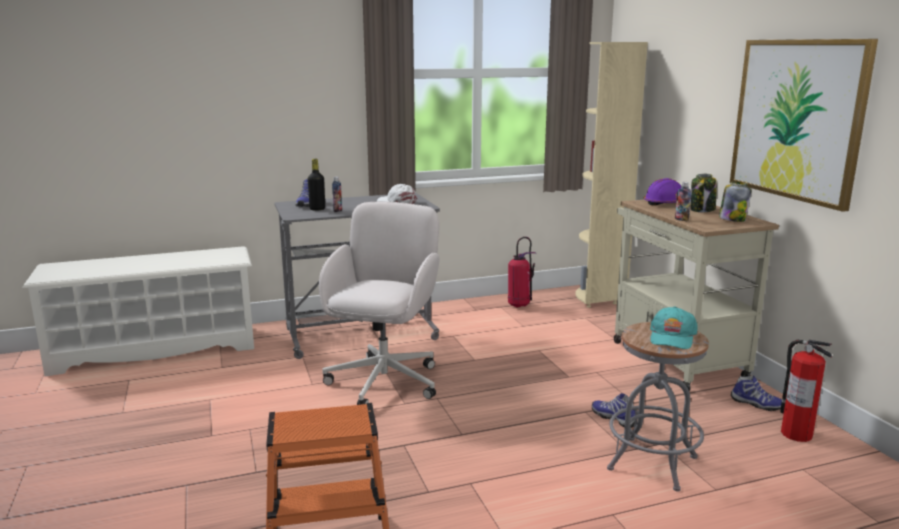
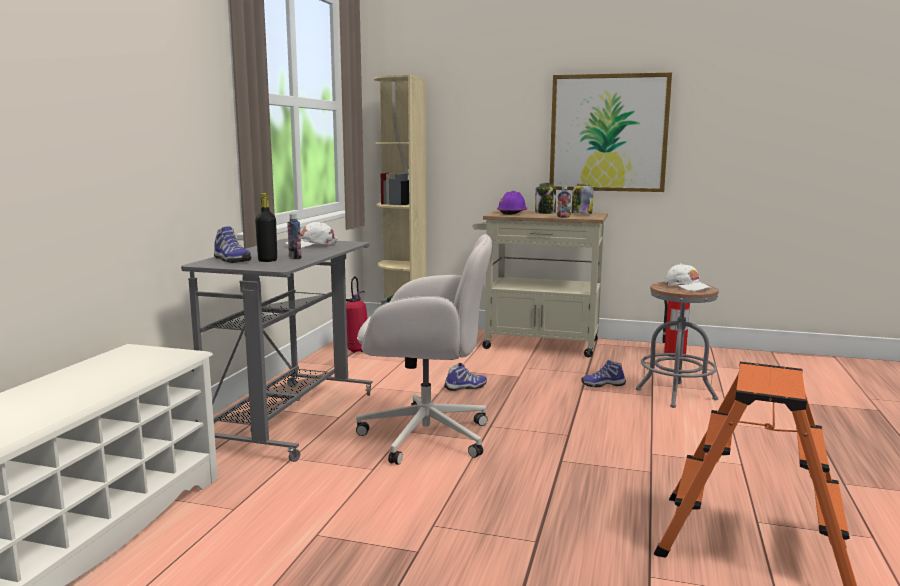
camera: 55 degrees left, 5 degrees down
white office chair [319,201,439,405] -> white office chair turned 135 degrees clockwise [356,234,492,465]
turquoise cap [650,306,697,349] -> white cap [665,263,711,291]
shoe [731,376,782,411] -> shoe moved to [444,363,487,391]

